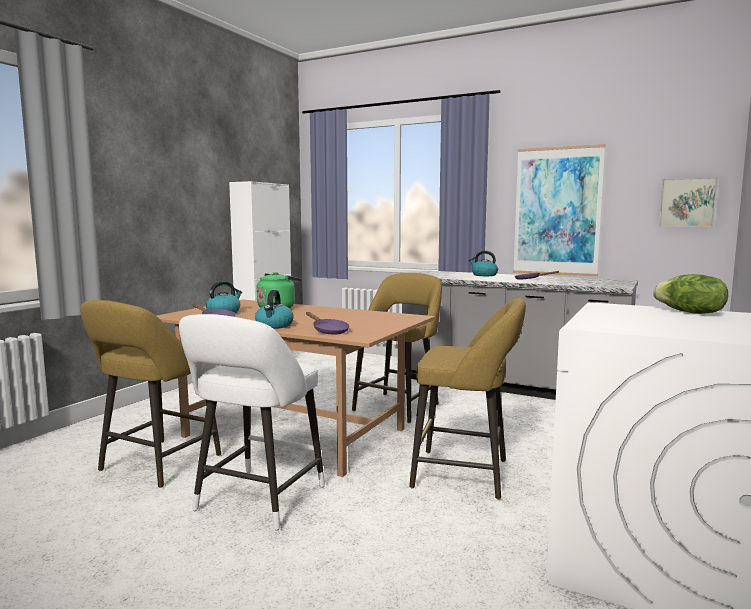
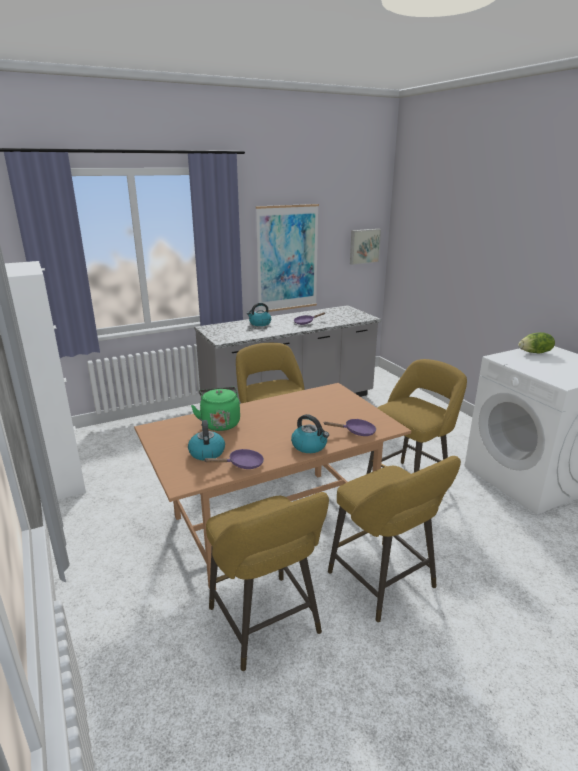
camera: 55 degrees left, 15 degrees up
white stool [179,314,325,531] -> yellow stool [328,456,461,623]

